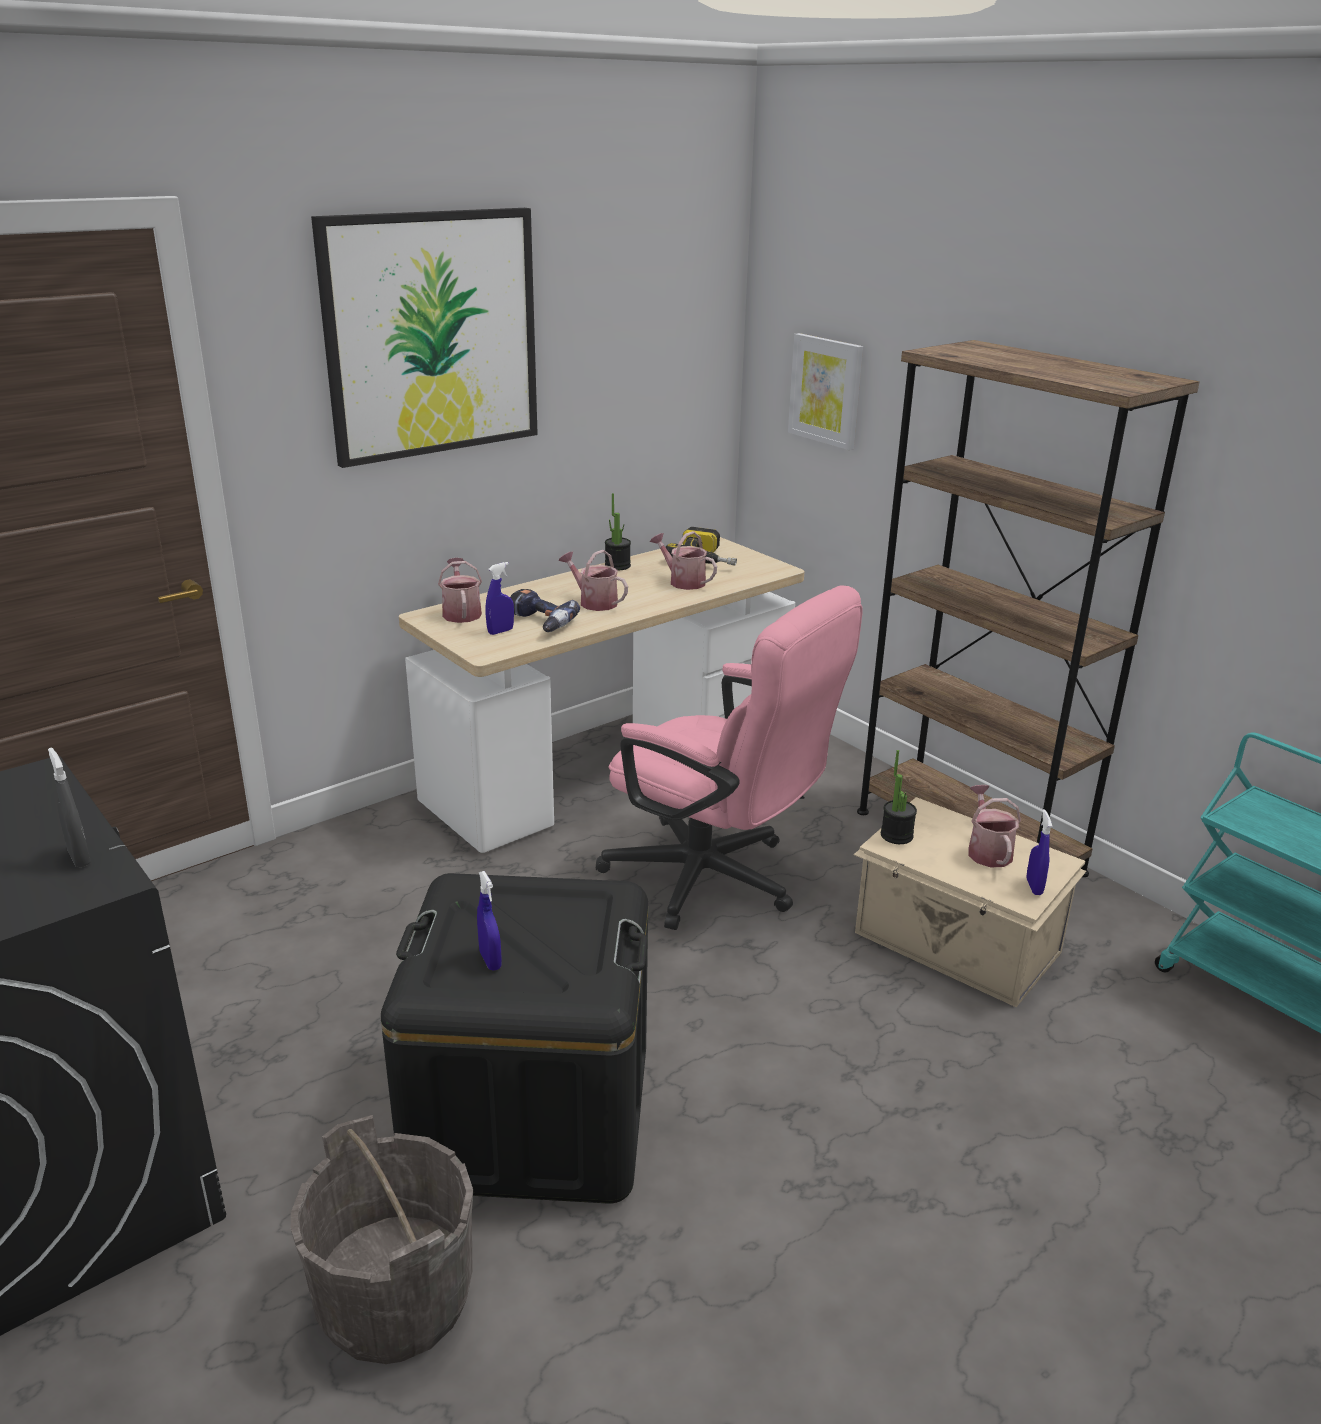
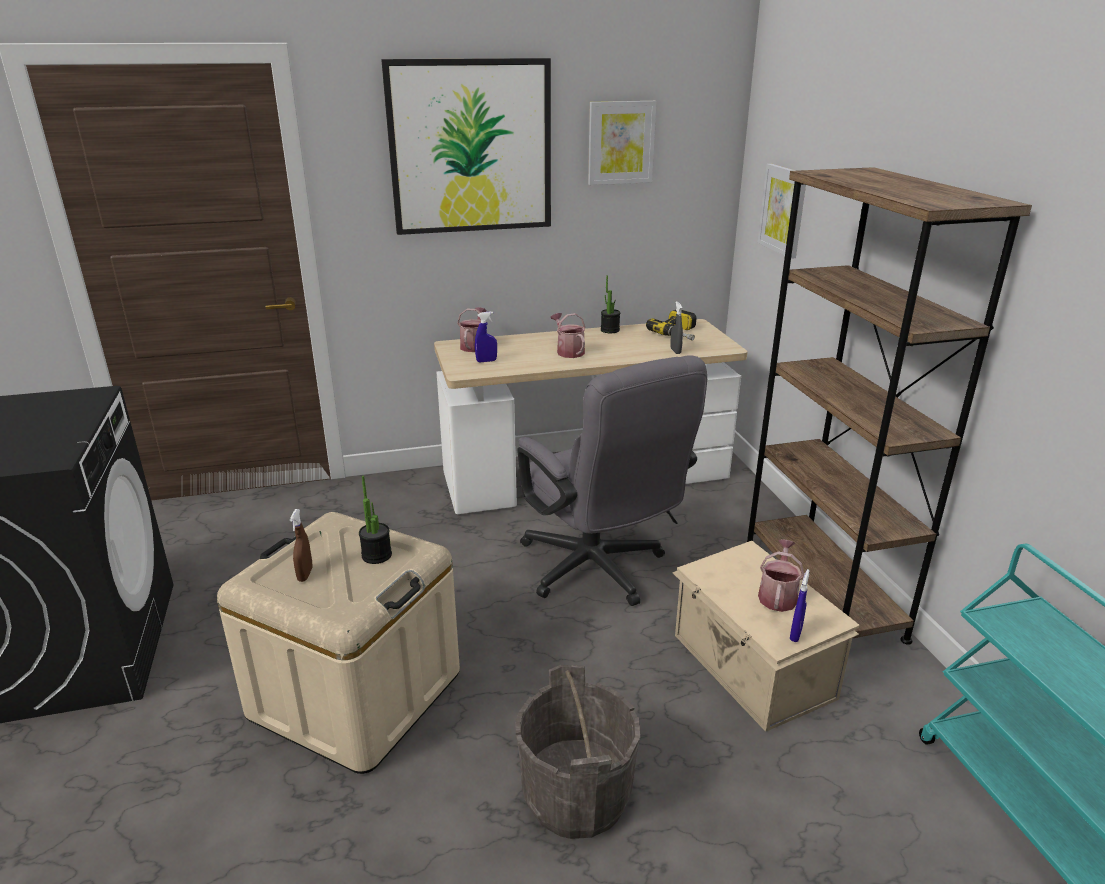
camera: 25 degrees right, 0 degrees up
grey spray bottle [48,748,91,868] -> grey spray bottle moved to [670,301,683,354]
grey bucket [291,1115,473,1364] -> grey bucket moved to [516,665,640,839]
black storage box [381,873,648,1204] -> beige storage box [217,512,460,774]
blue spray bottle [477,871,502,970] -> brown spray bottle [290,509,313,582]
power drill [510,589,580,632] -> none
pink office chair [596,585,863,930] -> grey office chair [517,355,707,606]
watering can [650,531,717,590] -> none
potted plant [881,750,917,844] -> potted plant moved to [359,476,392,564]
none -> picture [588,101,657,185]

